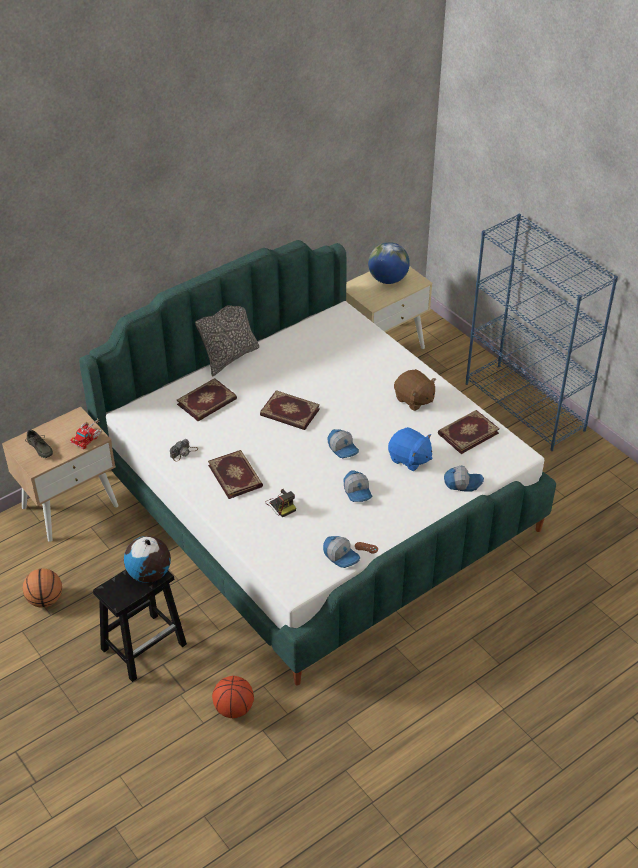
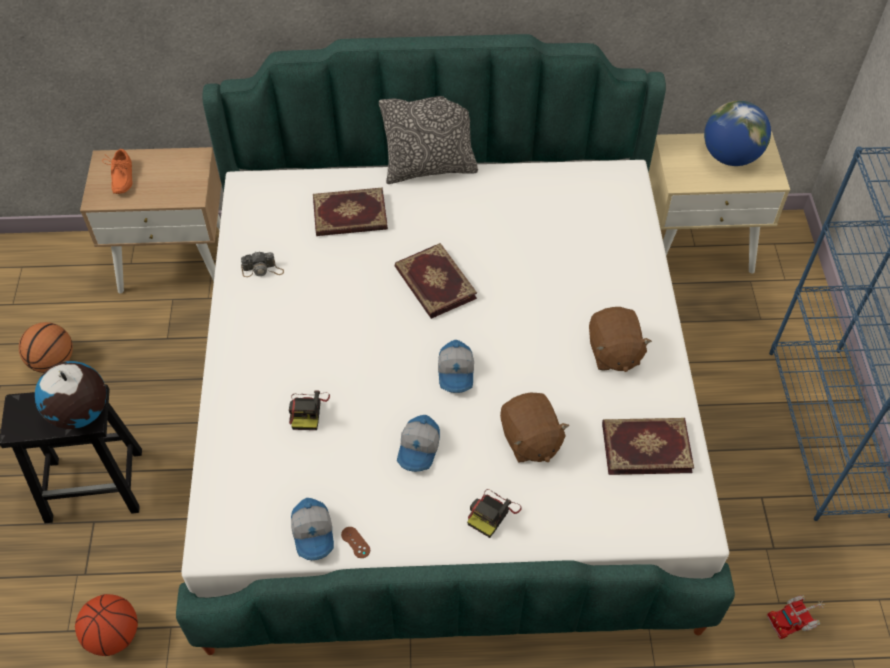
camera: 35 degrees right, 10 degrees up
grey shoe [25,430,53,458] -> orange shoe [102,149,132,194]
toy truck [71,418,102,449] -> toy truck moved to [767,595,825,639]
book [208,450,263,499] -> none
blue plush toy [388,427,433,471] -> brown plush toy [500,393,569,463]
cap [444,466,484,491] -> none
none -> camera [467,489,522,538]

